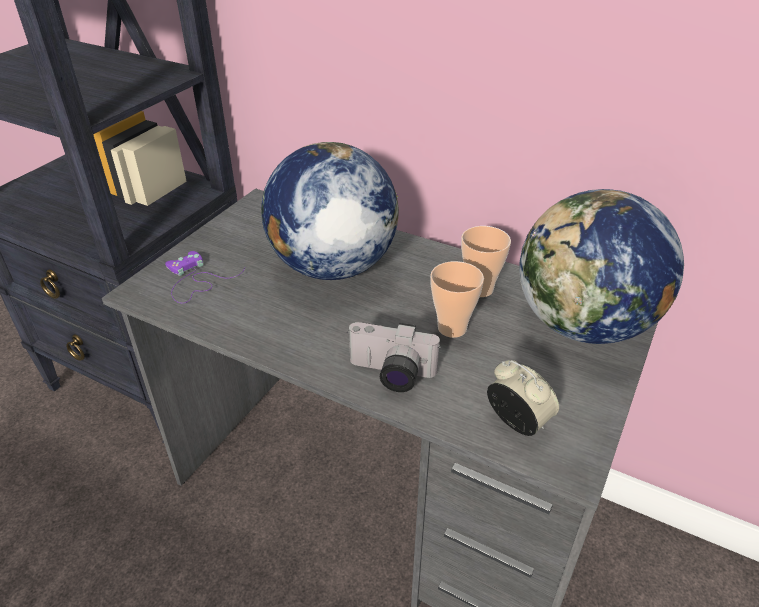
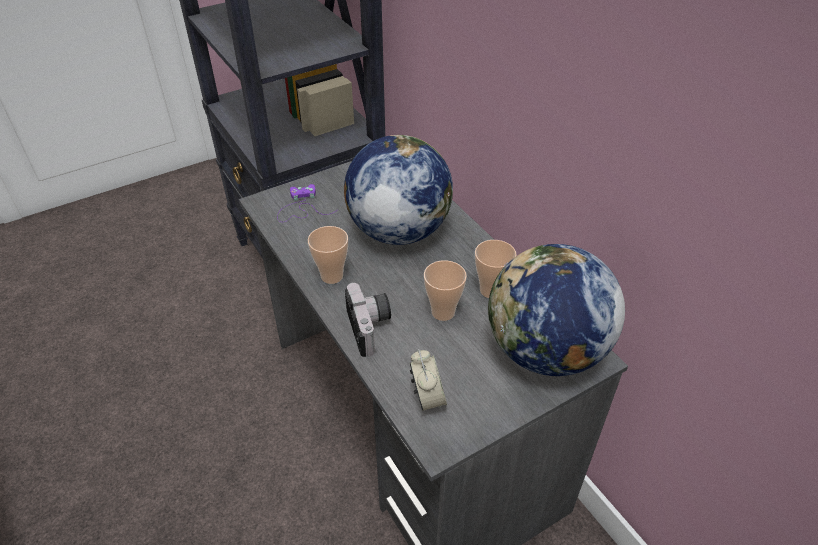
camera: 30 degrees right, 5 degrees up
camera [347,322,441,392] -> camera turned 150 degrees counterclockwise [345,283,391,357]
none -> cup [308,226,348,284]

